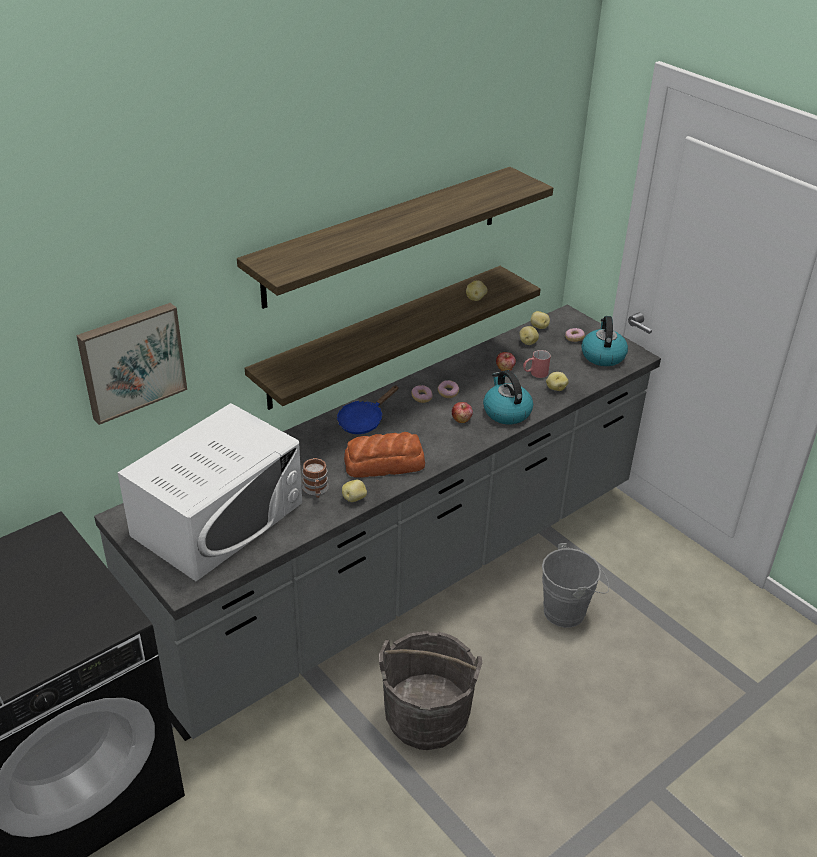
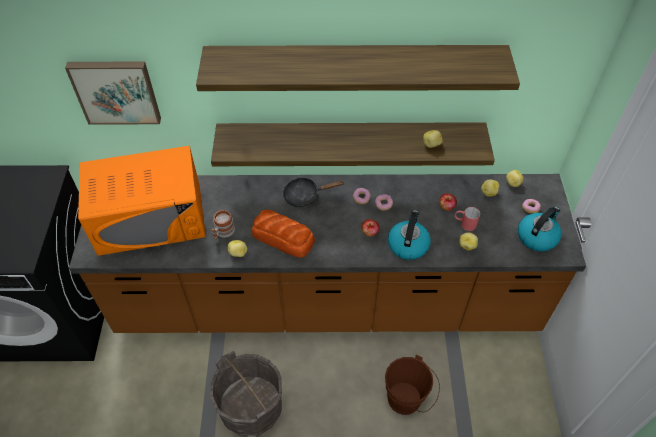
camera: 40 degrees right, 15 degrees up
grey counter [94,305,661,741] -> brown counter [69,174,586,333]
white microwave [117,403,302,581] -> orange microwave [78,146,206,256]
blue frying pan [337,385,399,434] -> black frying pan [282,178,345,207]
grey bucket [542,543,609,628] -> brown bucket [385,355,440,415]

